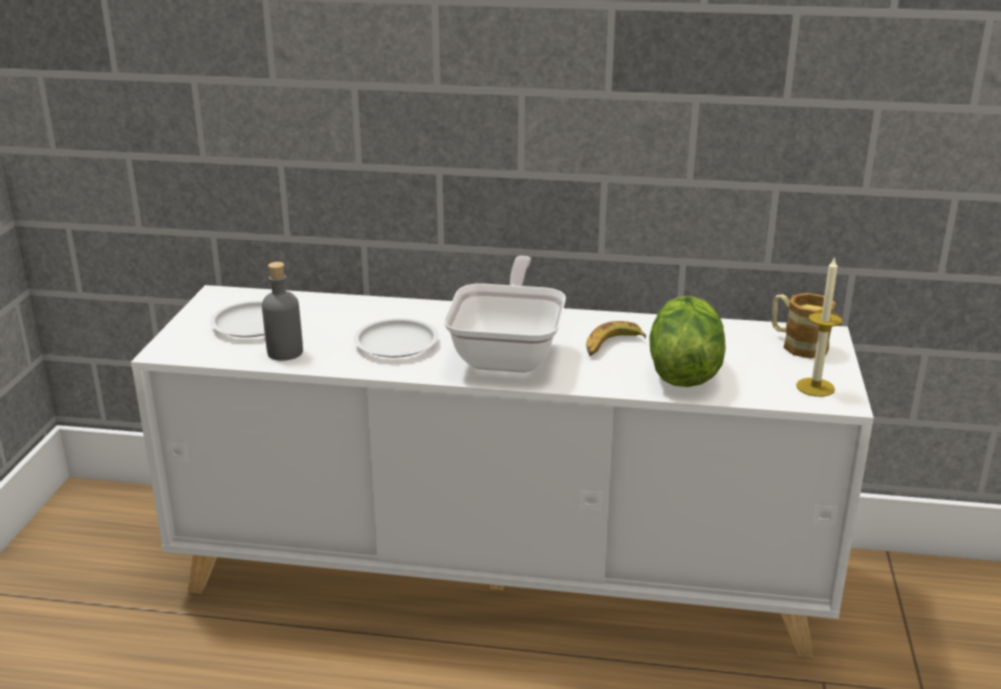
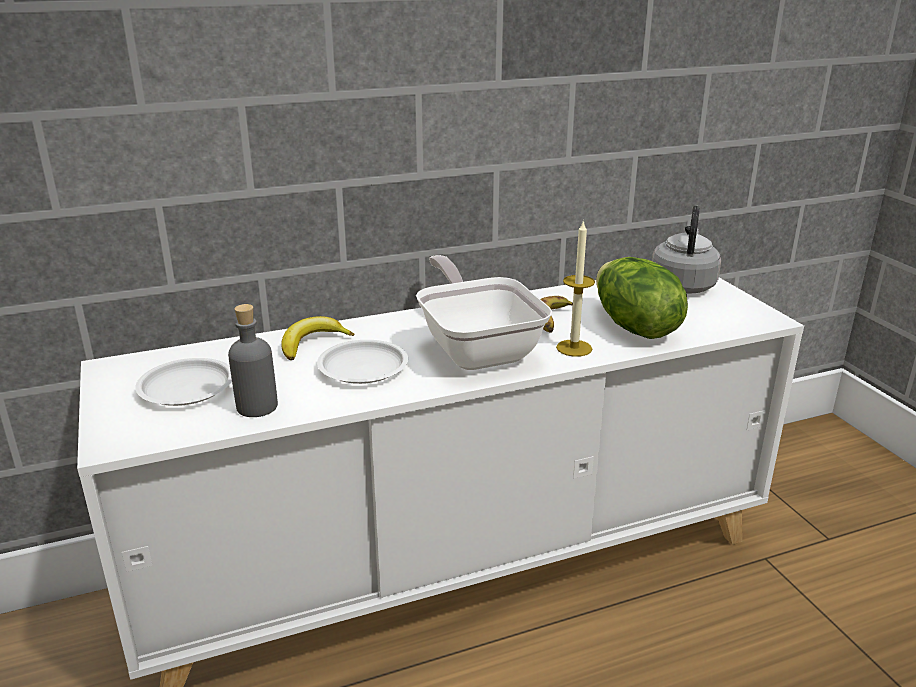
camera: 30 degrees left, 0 degrees up
mug [772,293,836,359] -> grey kettle [652,205,721,294]
candle [796,256,843,397] -> candle moved to [556,220,595,357]
none -> banana [281,316,355,360]

